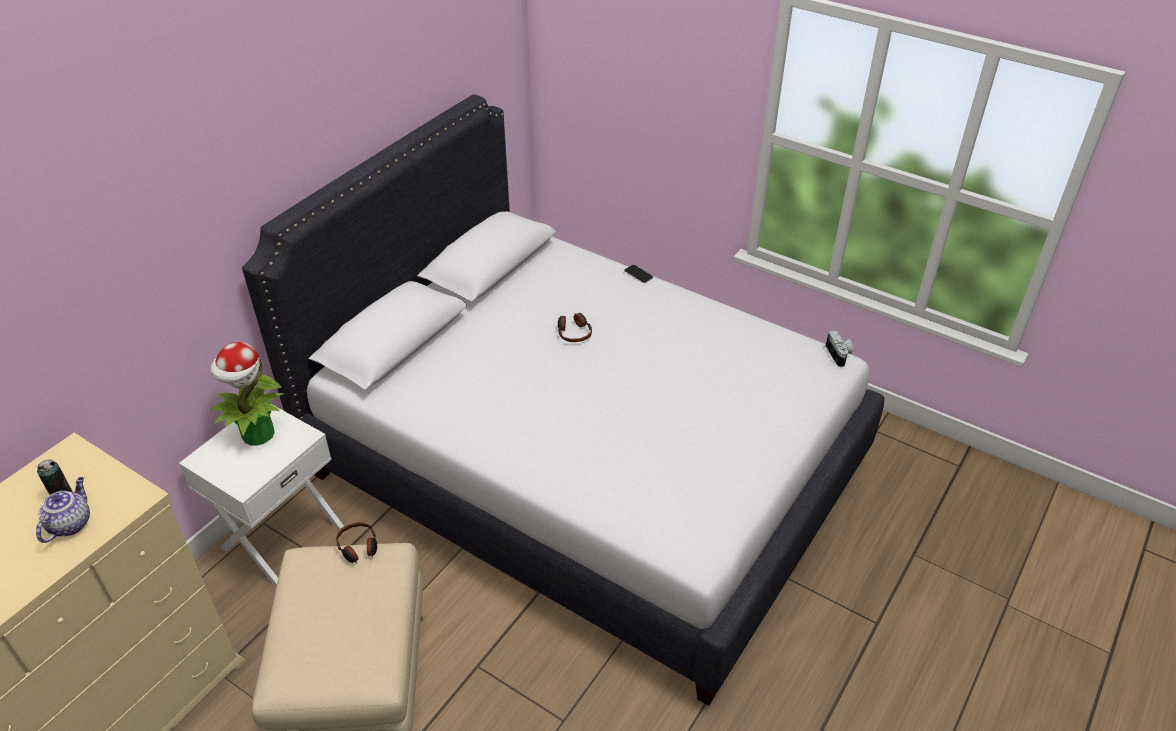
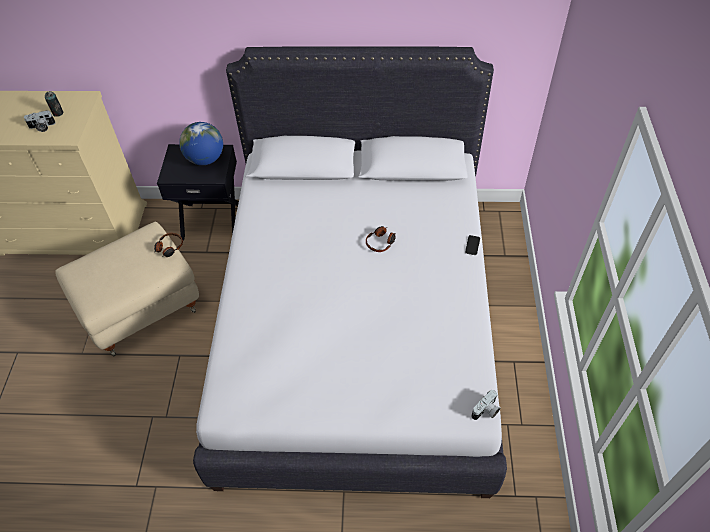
camera: 60 degrees right, 10 degrees up
teapot [36,477,90,543] -> camera [24,110,56,132]
white nightstand [179,404,344,585] -> black nightstand [157,144,239,240]
potted plant [210,342,284,446] -> globe [179,122,223,165]

